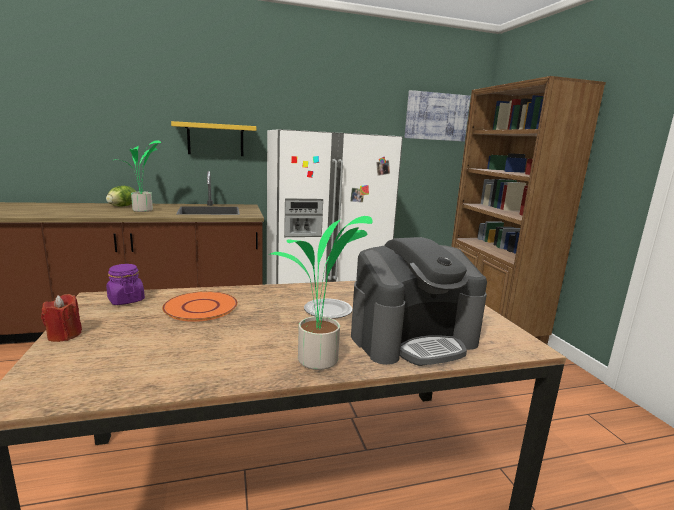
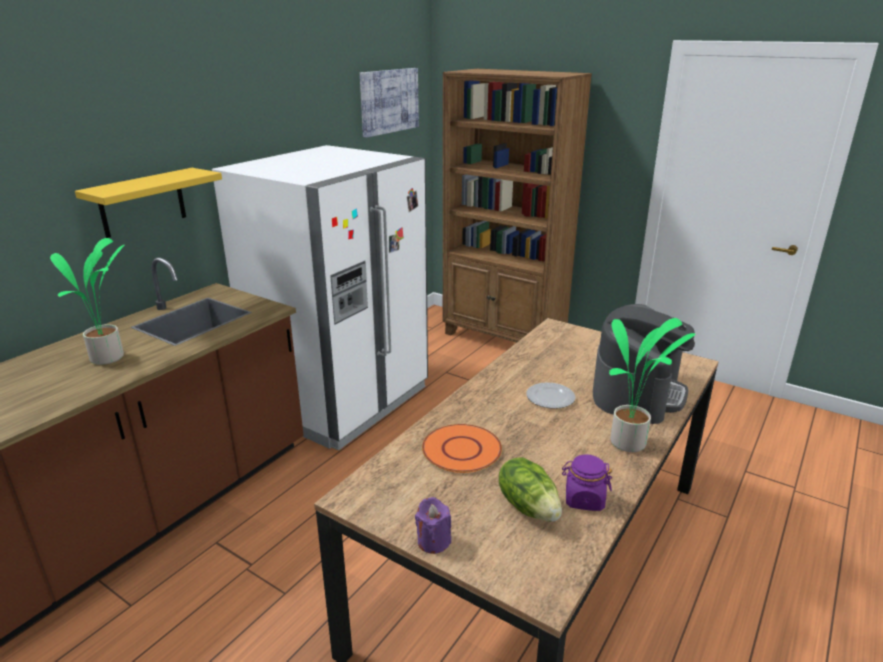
camera: 40 degrees left, 10 degrees up
red candle [41,294,82,342] -> purple candle [415,497,451,554]
lettuce [106,186,136,206] -> lettuce moved to [499,457,562,522]
purple jar [106,264,145,305] -> purple jar moved to [562,454,612,511]

